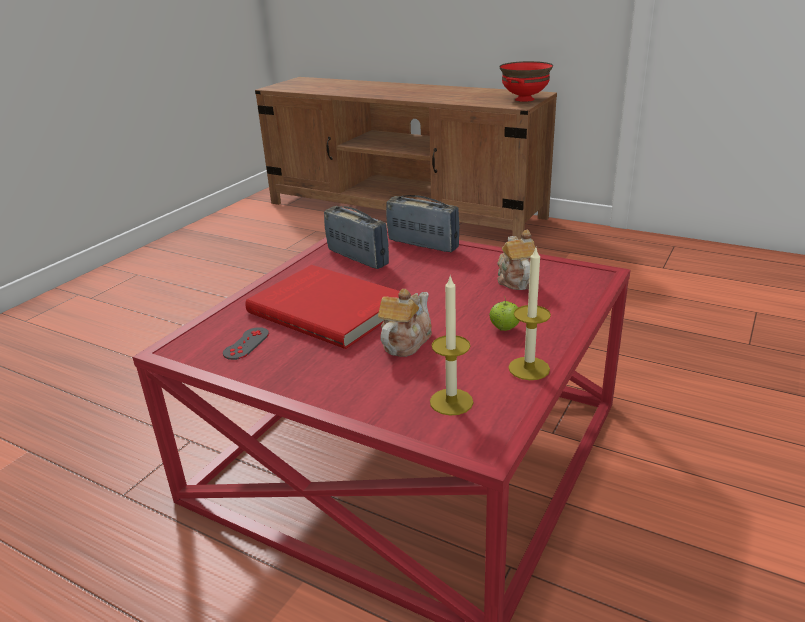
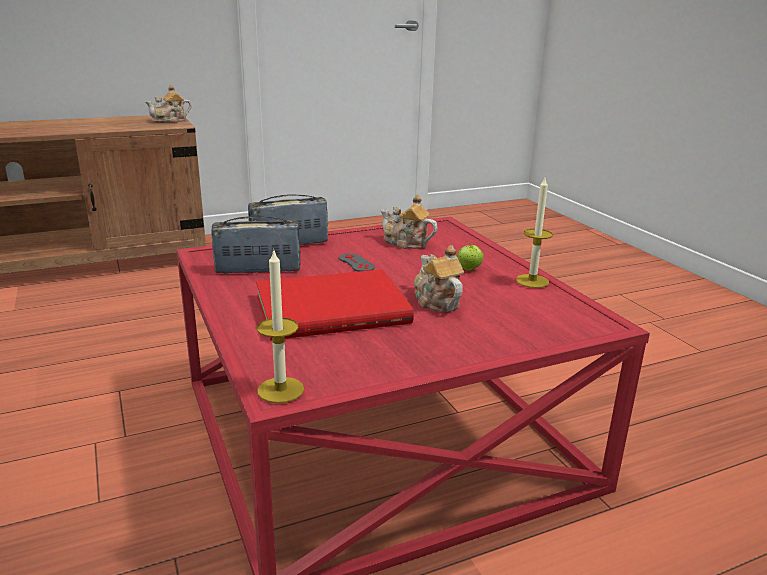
camera: 55 degrees left, 5 degrees down
grey game controller [223,327,269,360] -> grey game controller moved to [339,253,375,272]
candle [430,274,473,415] -> candle moved to [257,248,304,403]
red bowl [500,61,553,102] -> teapot [145,85,192,123]

